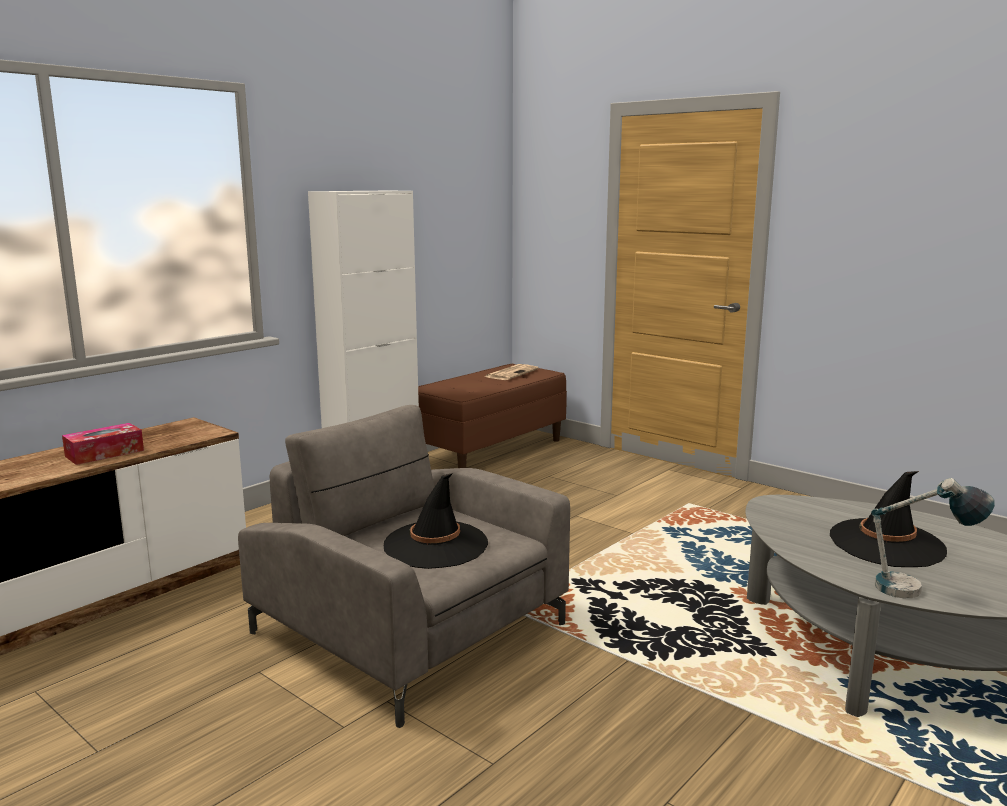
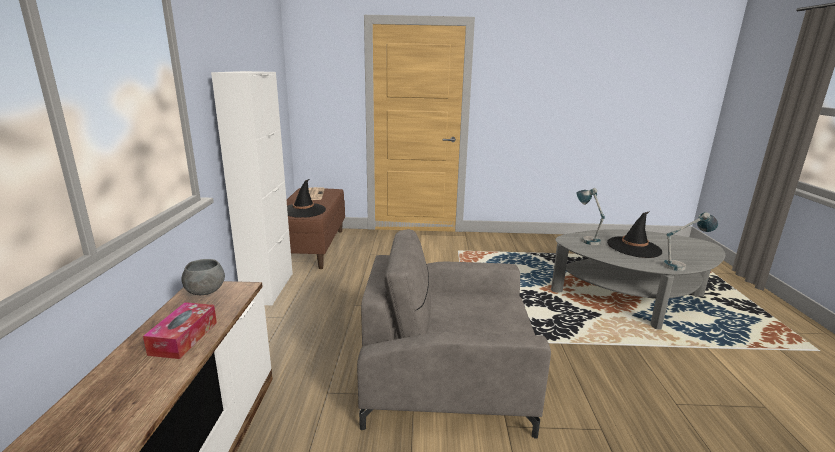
camera: 40 degrees left, 5 degrees up
black hat [384,473,488,569] -> black hat moved to [287,179,326,218]
none -> grey bowl [181,259,225,295]
none -> table lamp [577,188,605,245]

